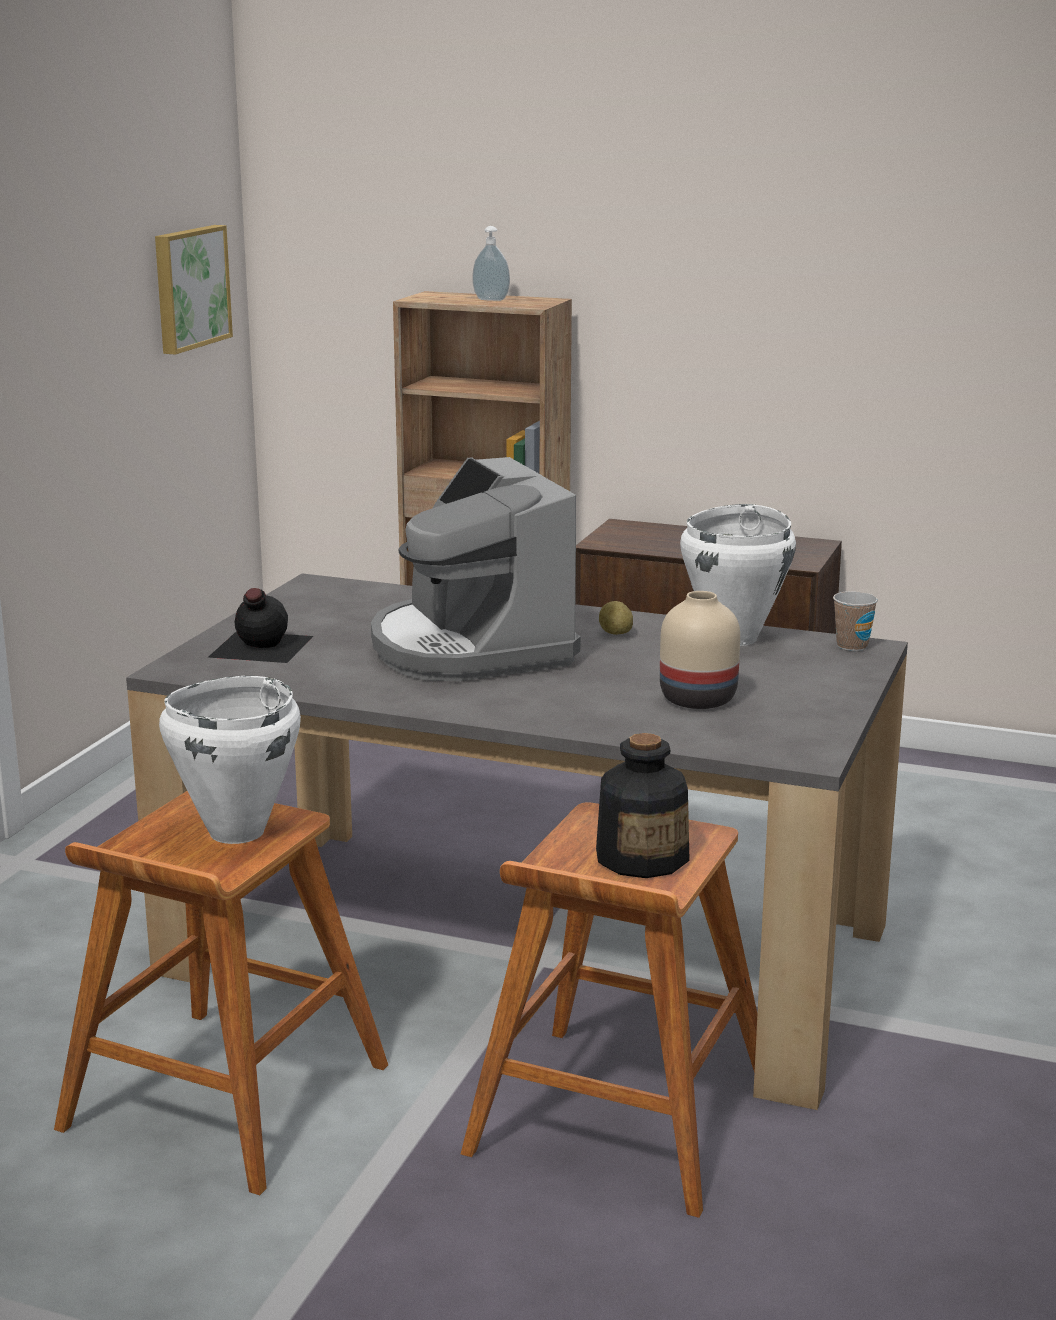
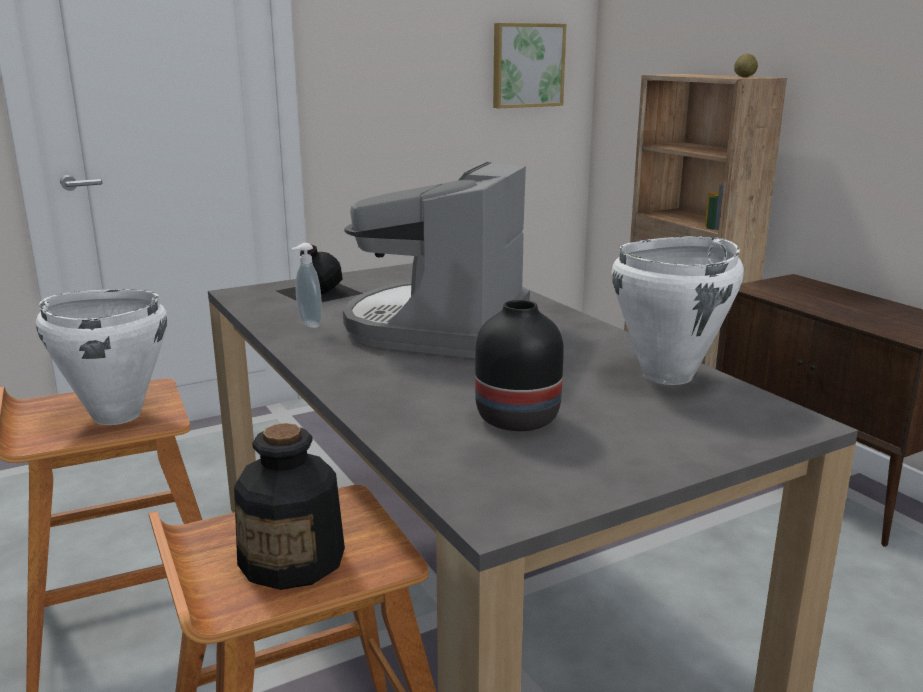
camera: 40 degrees right, 0 degrees up
soap dispenser [472,226,510,301] -> soap dispenser moved to [291,243,322,328]
potato [599,601,633,635] -> potato moved to [734,53,758,77]
beige vase [660,591,740,709] -> black vase [475,300,564,431]
cup [833,591,878,651] -> none

